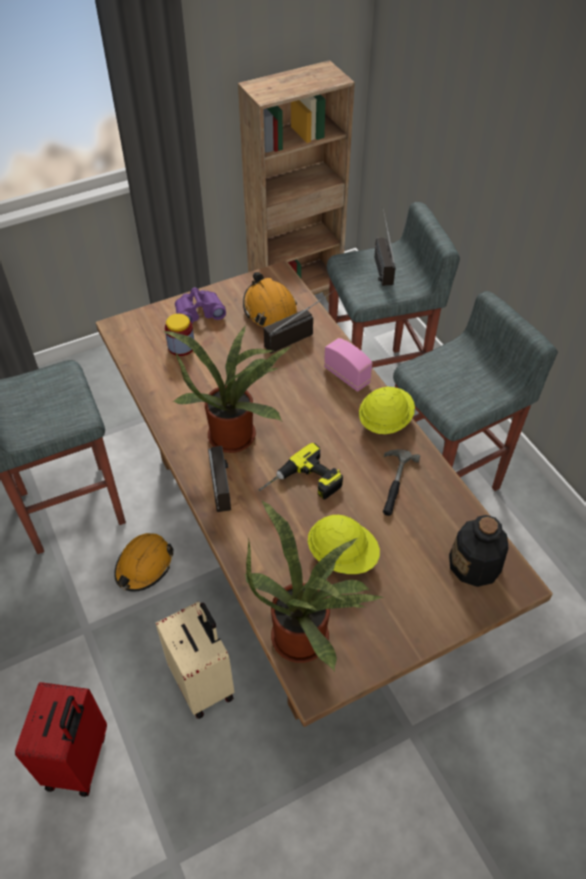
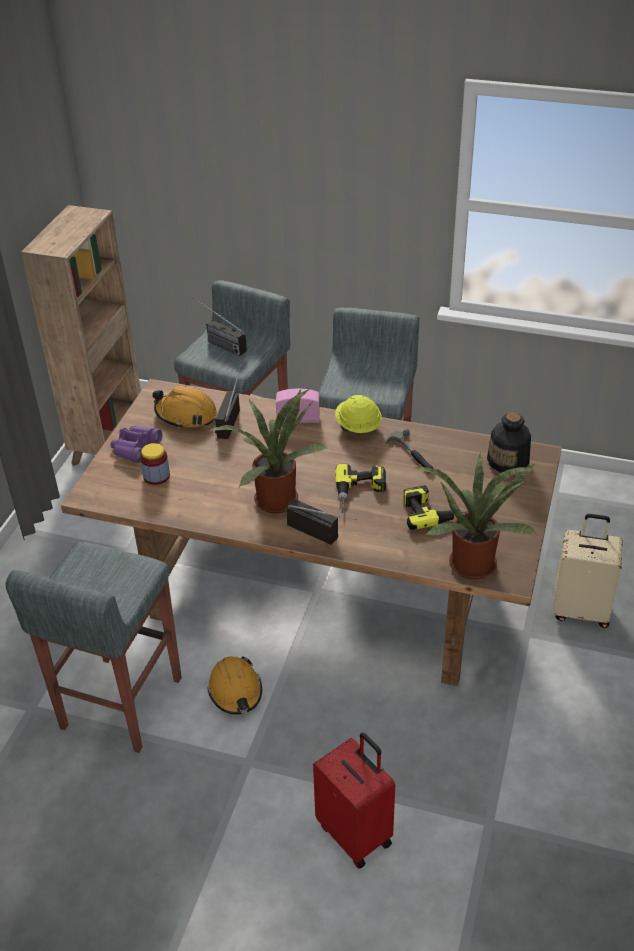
camera: 45 degrees left, 10 degrees down
beige suitcase [155,601,234,719] -> beige suitcase moved to [552,514,623,628]
yellow hard hat [308,515,380,574] -> power drill [404,485,469,530]

